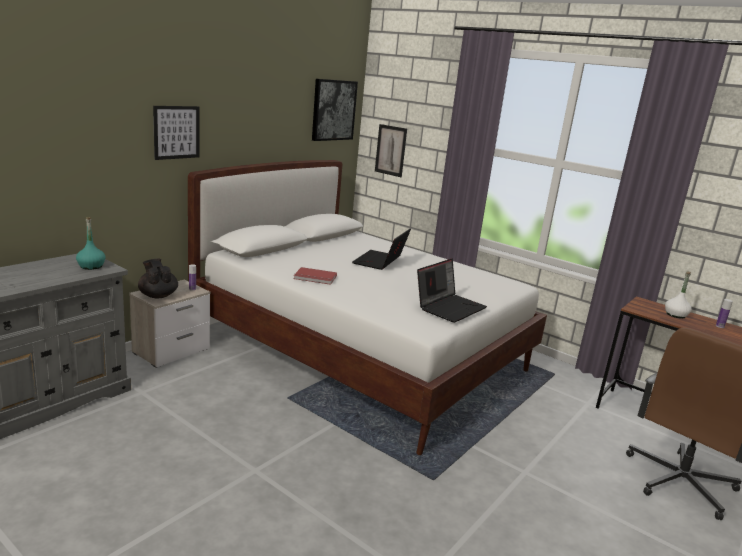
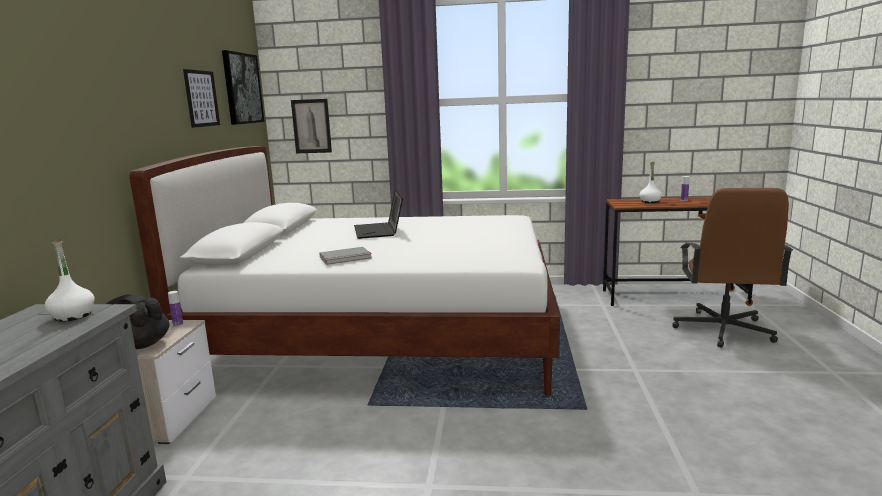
camera: 30 degrees left, 5 degrees down
turquoise bottle [76,217,105,270] -> white bottle [45,239,95,322]
picture [153,106,200,160] -> picture moved to [183,69,220,128]
red book [294,267,337,285] -> grey book [320,247,372,265]
laptop [417,259,487,323] -> none

